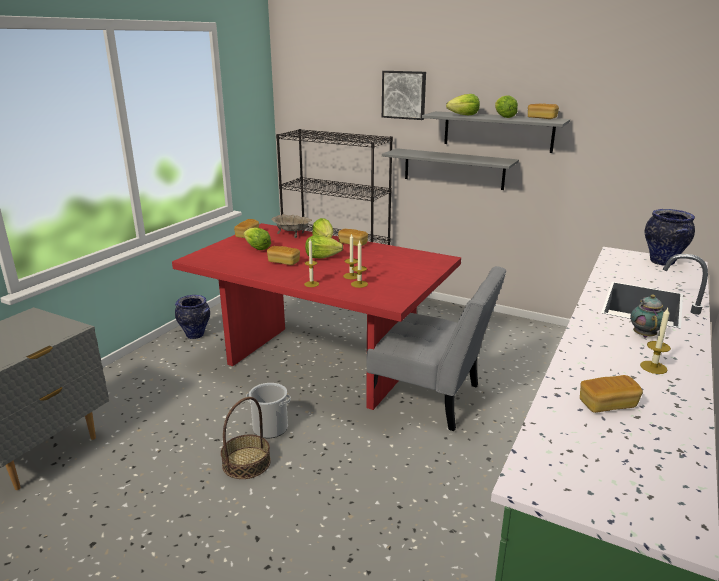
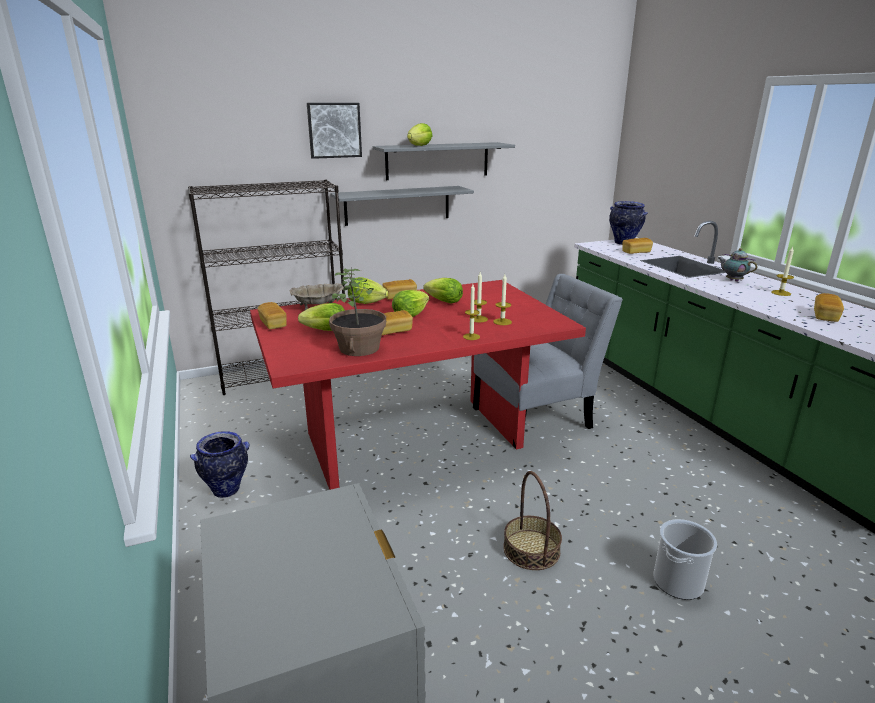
camera: 50 degrees left, 0 degrees up
bucket [246,383,291,438] -> bucket moved to [653,519,717,600]
lettuce [495,95,518,118] -> lettuce moved to [423,278,463,303]
bread [528,103,559,119] -> bread moved to [622,238,653,254]
none -> potted plant [329,268,386,356]

